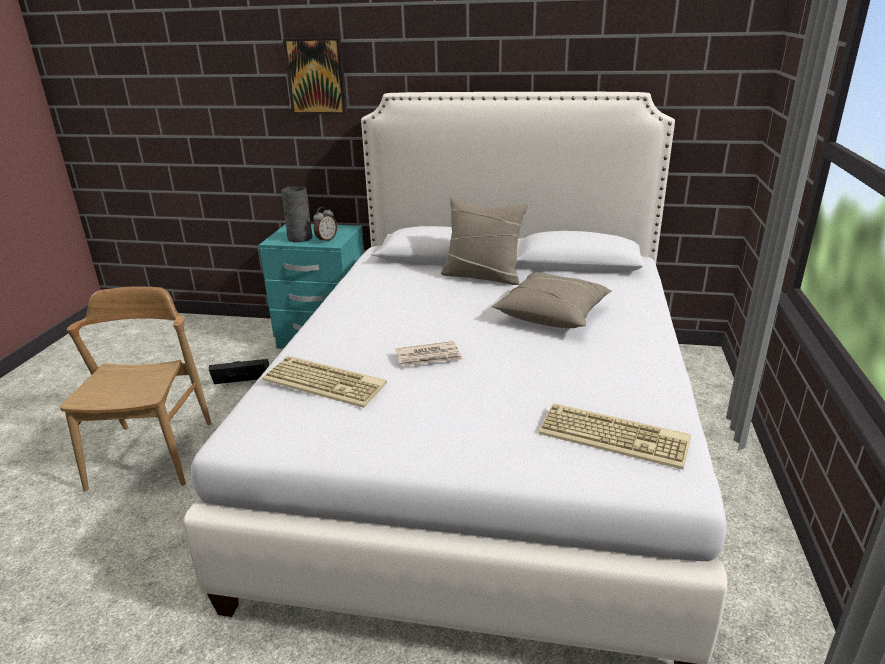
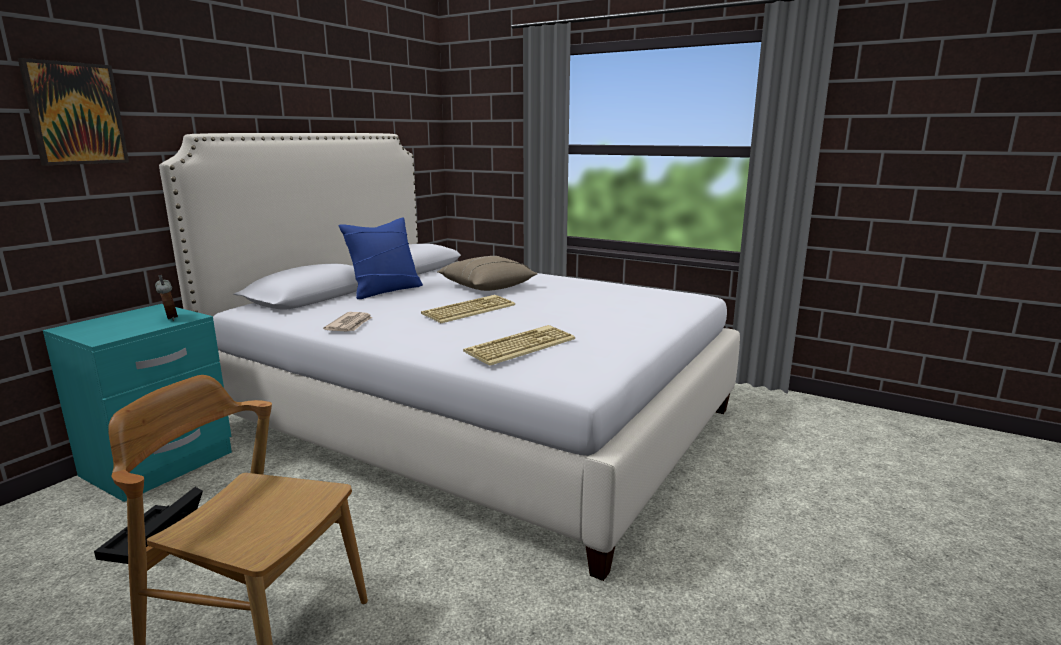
camera: 70 degrees left, 10 degrees down
grey vase [281,186,312,242] -> none
newspaper [395,341,463,367] -> newspaper moved to [323,312,372,332]
beige pillow [441,198,528,285] -> blue pillow [339,218,423,299]
keyboard [539,403,691,469] -> keyboard moved to [421,295,515,323]

